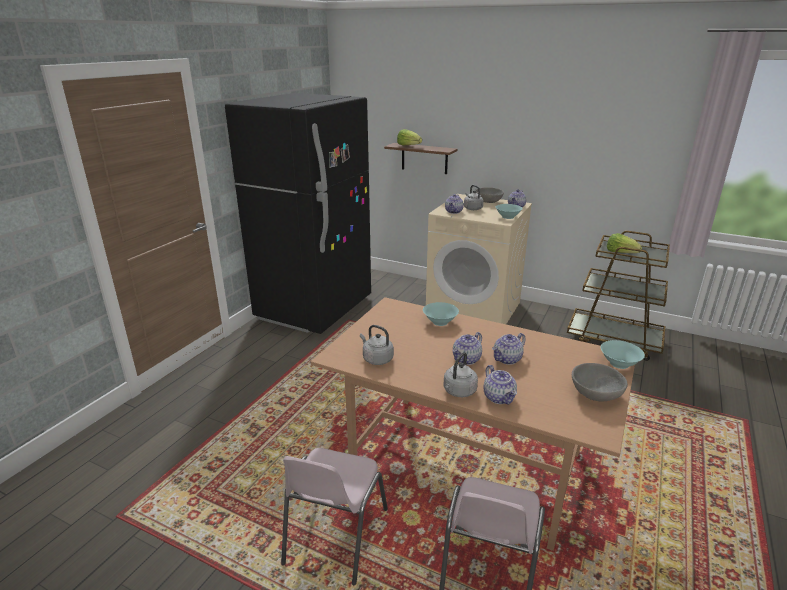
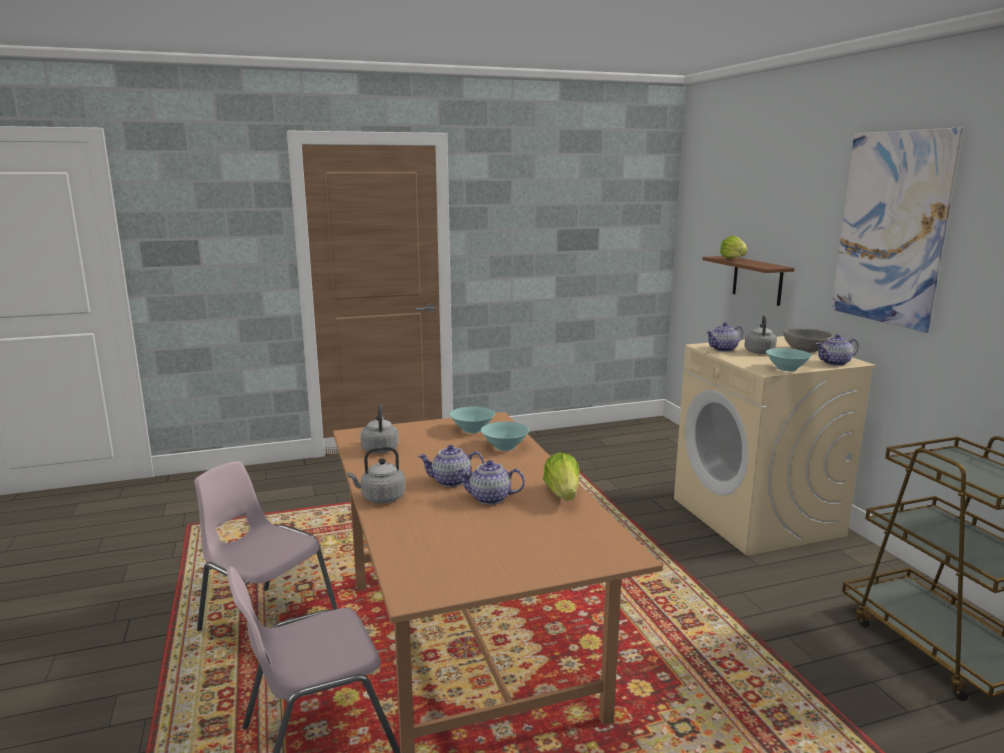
camera: 45 degrees right, 10 degrees down
black fridge [225,93,371,334] -> none
pink chair [281,448,388,585] -> pink chair turned 60 degrees clockwise [194,461,338,664]
teapot [483,365,517,405] -> none
grey bowl [572,363,628,401] -> none
turquoise bowl [601,340,645,369] -> turquoise bowl moved to [449,406,495,433]
lettuce [607,233,642,253] -> lettuce moved to [543,452,580,500]
none -> picture [831,127,963,333]

